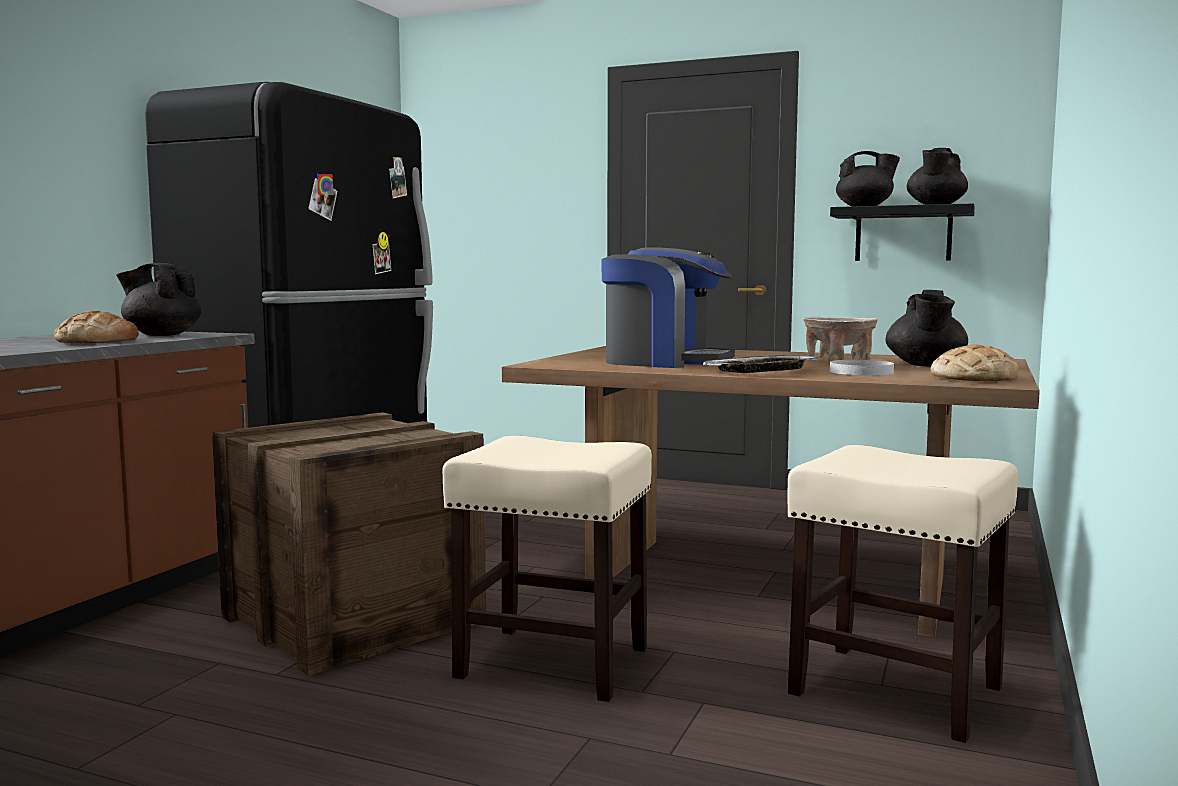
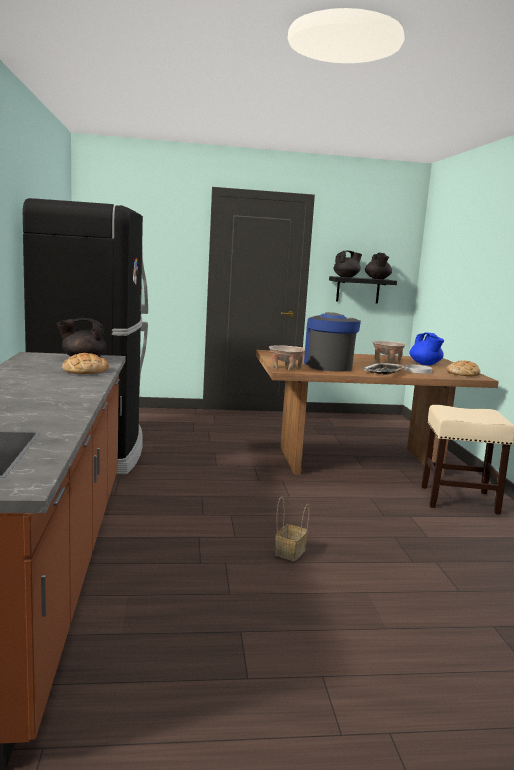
camera: 30 degrees left, 5 degrees up
crate [212,412,486,676] -> none
beige stool [443,436,652,702] -> none
coffee machine [601,247,735,368] -> coffee machine turned 90 degrees counterclockwise [304,312,361,372]
black teapot [885,290,968,366] -> blue teapot [410,332,444,365]
none -> beige bowl [269,346,305,371]
none -> basket [275,497,310,561]

